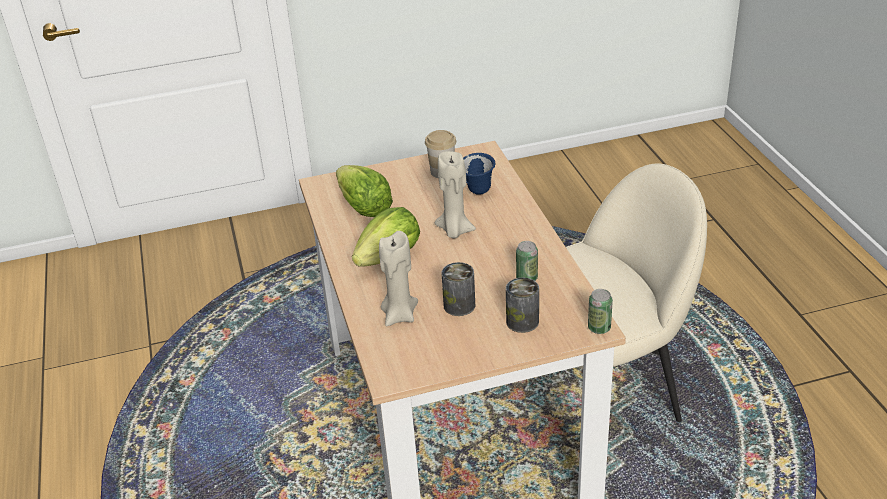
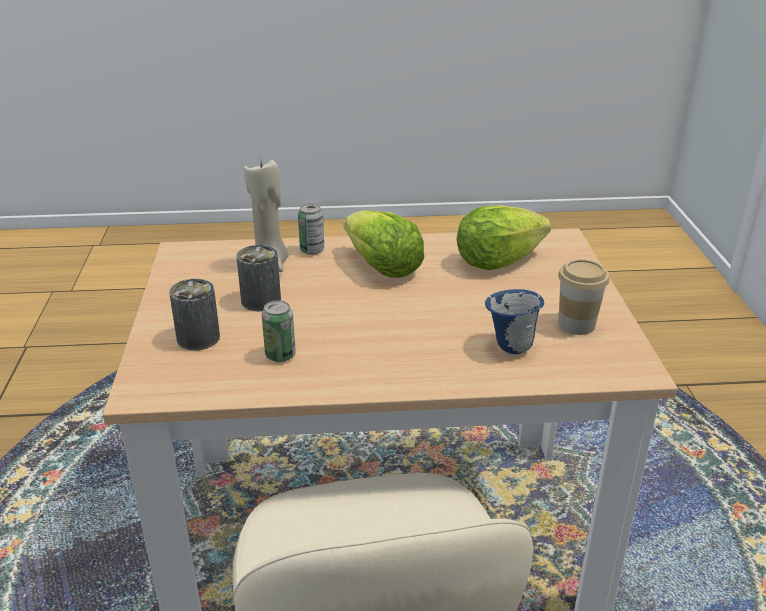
camera: 100 degrees right, 5 degrees down
beige candle [435,151,476,238] -> none
can [588,289,613,334] -> can moved to [298,204,324,255]

